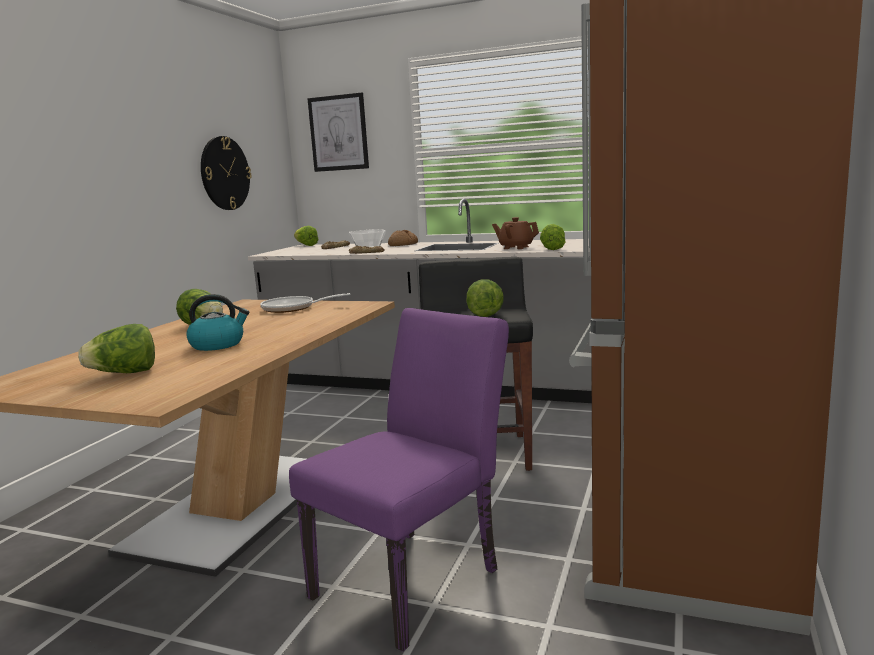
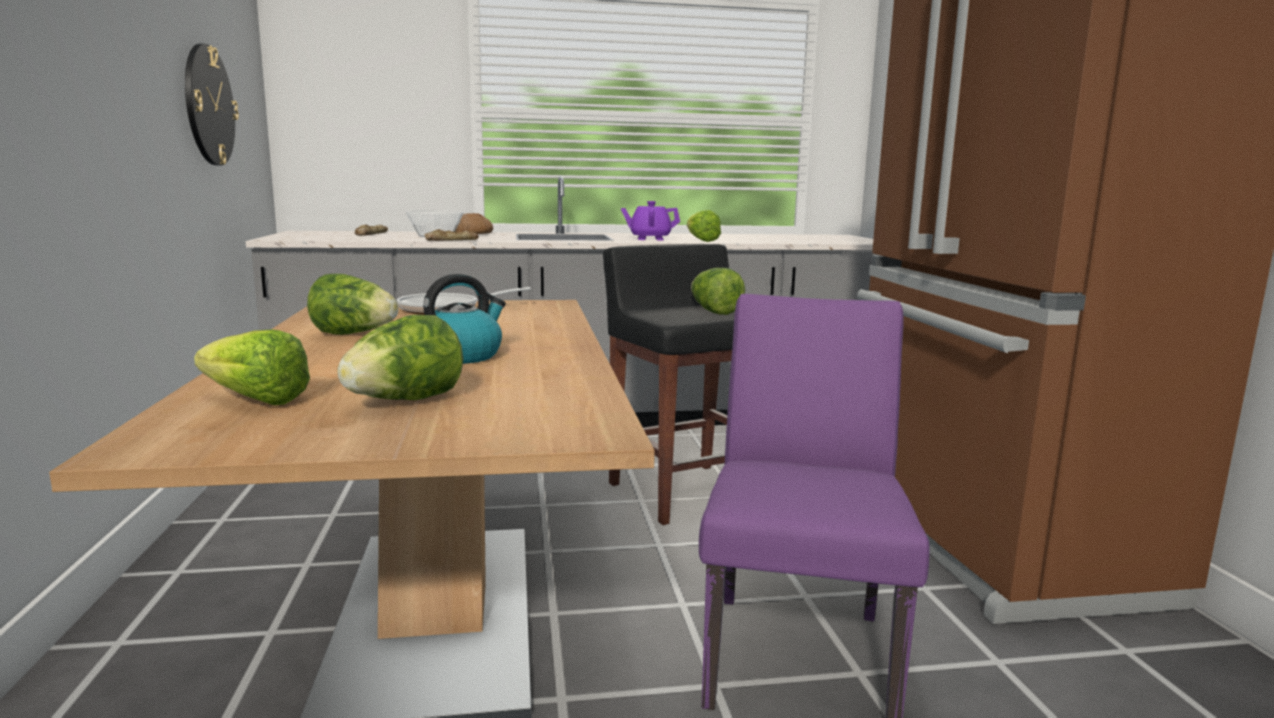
camera: 30 degrees left, 0 degrees up
lettuce [294,226,319,246] -> lettuce moved to [194,329,310,405]
picture [307,92,369,172] -> none
brown teapot [492,217,539,249] -> purple teapot [621,201,680,240]

